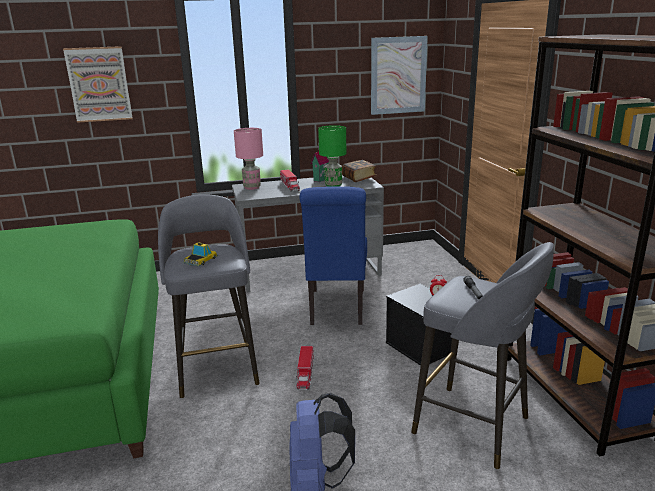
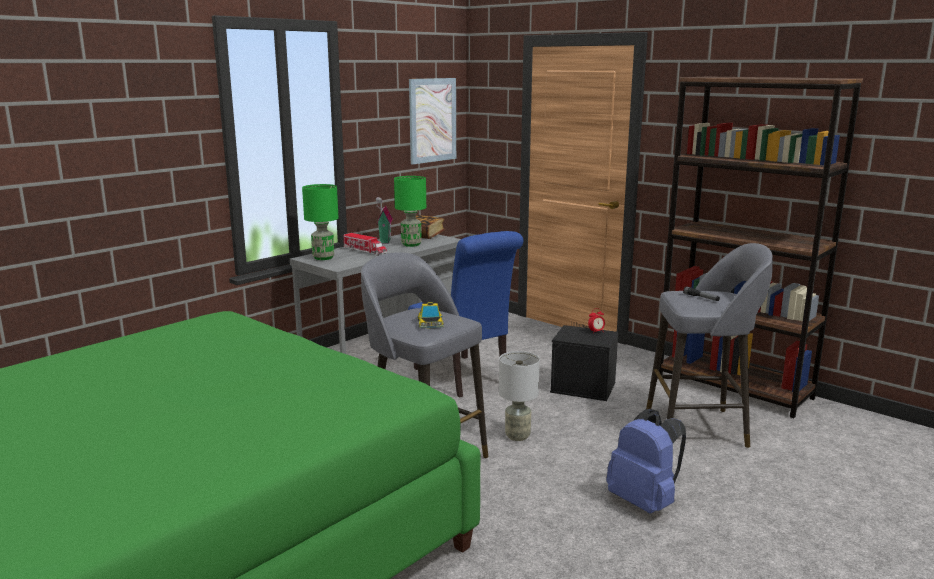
camera: 35 degrees left, 5 degrees down
picture [63,46,133,123] -> none
pink table lamp [234,128,263,190] -> green table lamp [302,184,339,260]
toy truck [296,346,314,390] -> grey table lamp [499,351,540,441]

